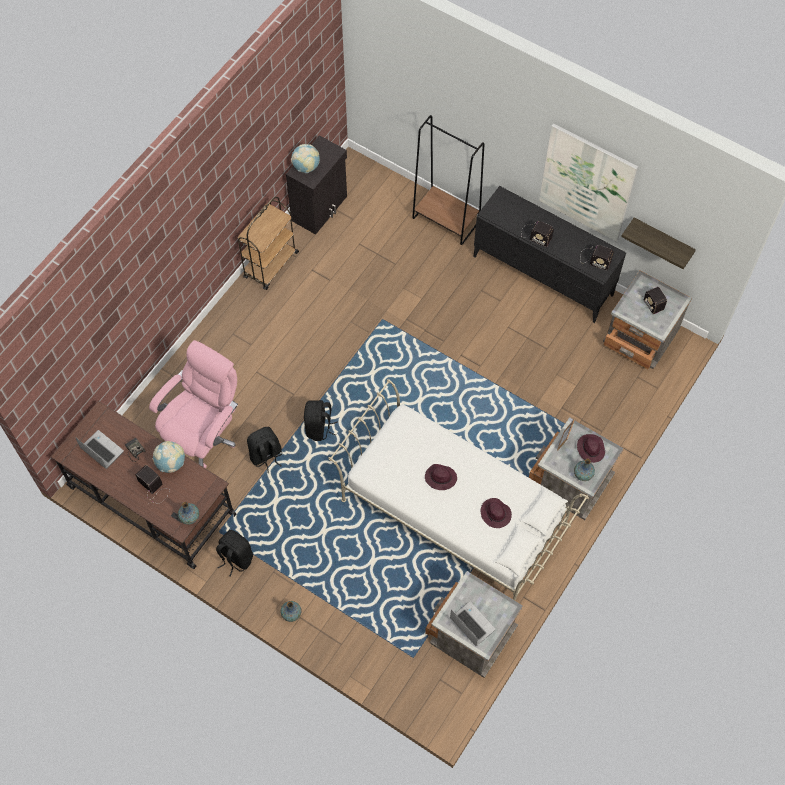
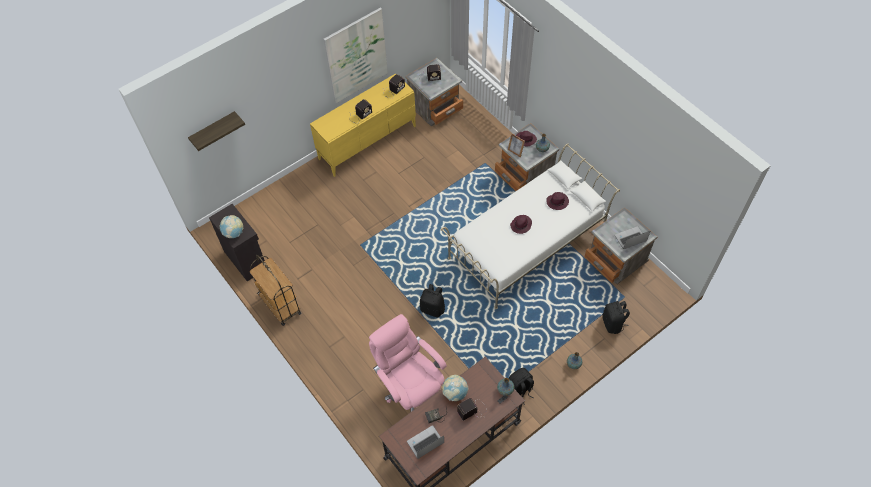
camera: 70 degrees left, 5 degrees down
black backpack [247,427,282,473] -> black backpack moved to [602,301,630,334]
clothes rack [412,115,484,245] -> none
black dresser [474,186,626,323] -> yellow dresser [310,73,416,177]
shelf [621,218,696,269] -> shelf moved to [188,111,245,151]

